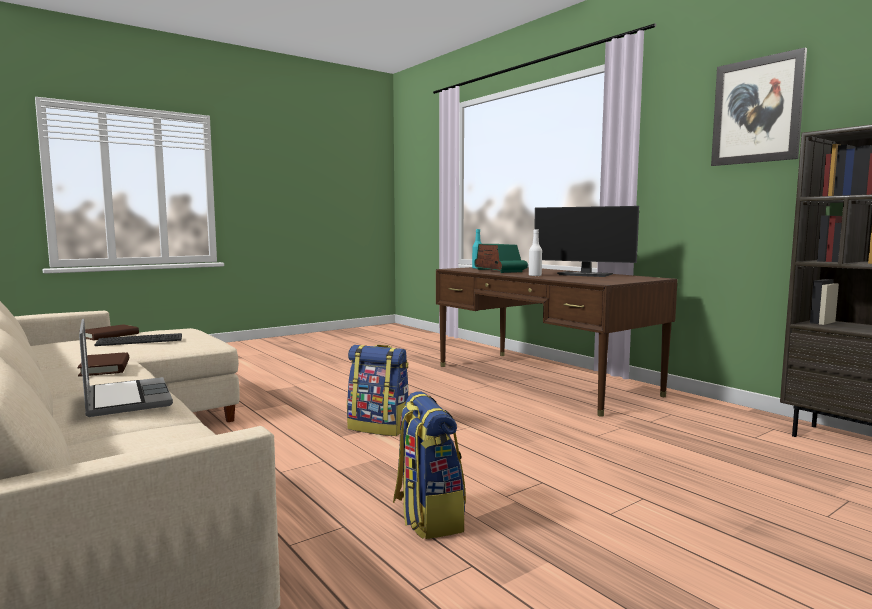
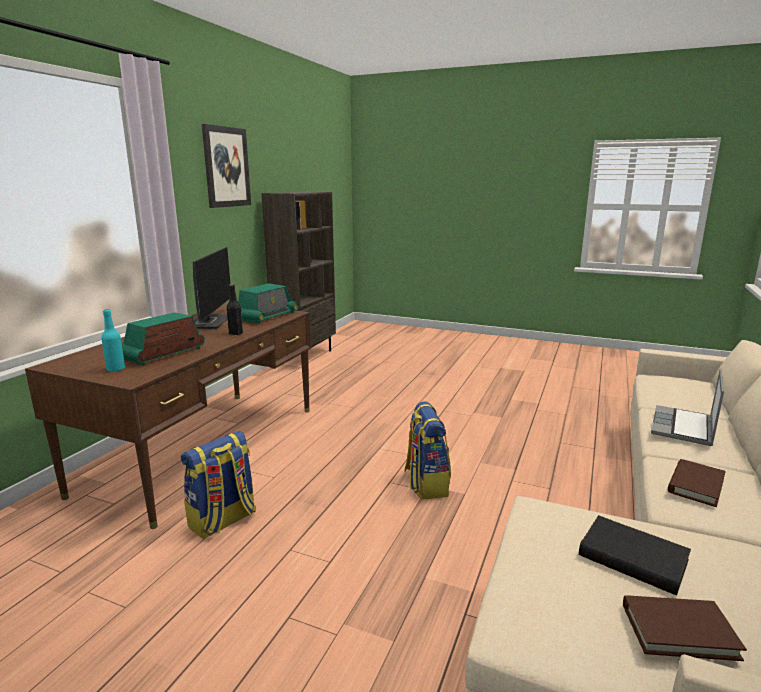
camera: 120 degrees left, 10 degrees up
keyboard [94,333,182,346] -> black book [579,515,691,595]
backpack [393,391,466,539] -> backpack moved to [181,431,256,540]
white bottle [529,230,542,276] -> black bottle [226,284,243,335]
none -> radio [238,283,299,324]

